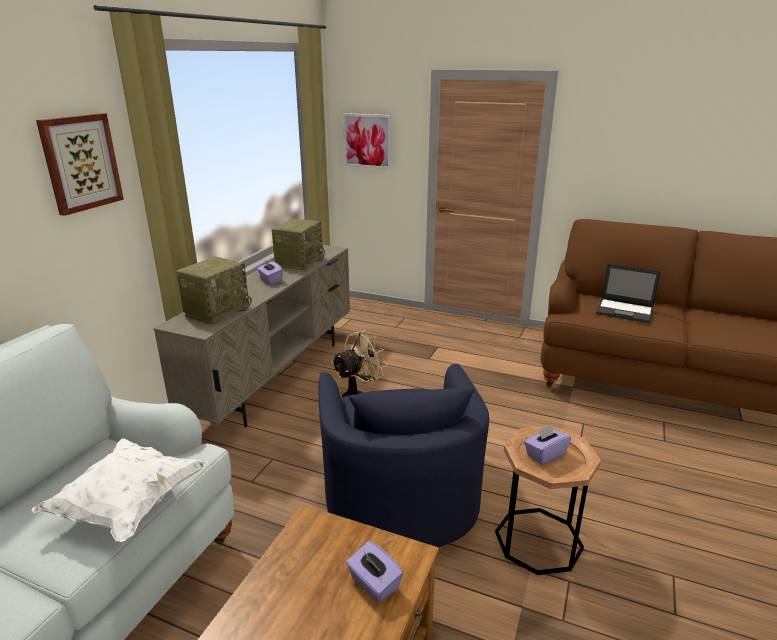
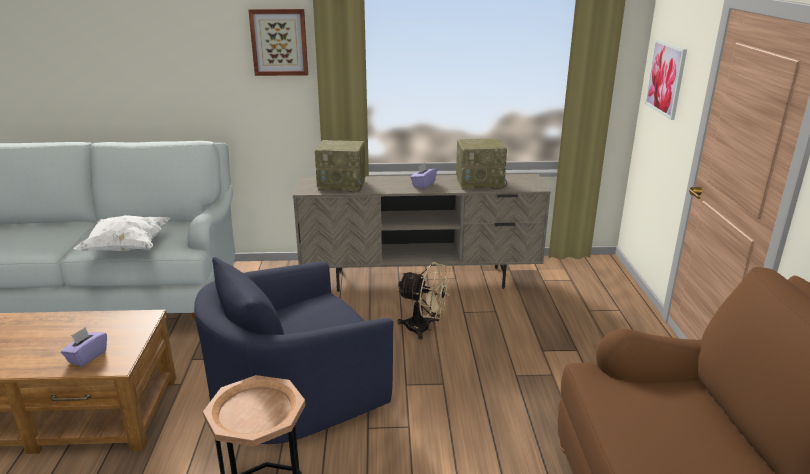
camera: 65 degrees right, 0 degrees up
purple tissue box [524,424,571,465] -> none
laptop [596,264,661,323] -> none

